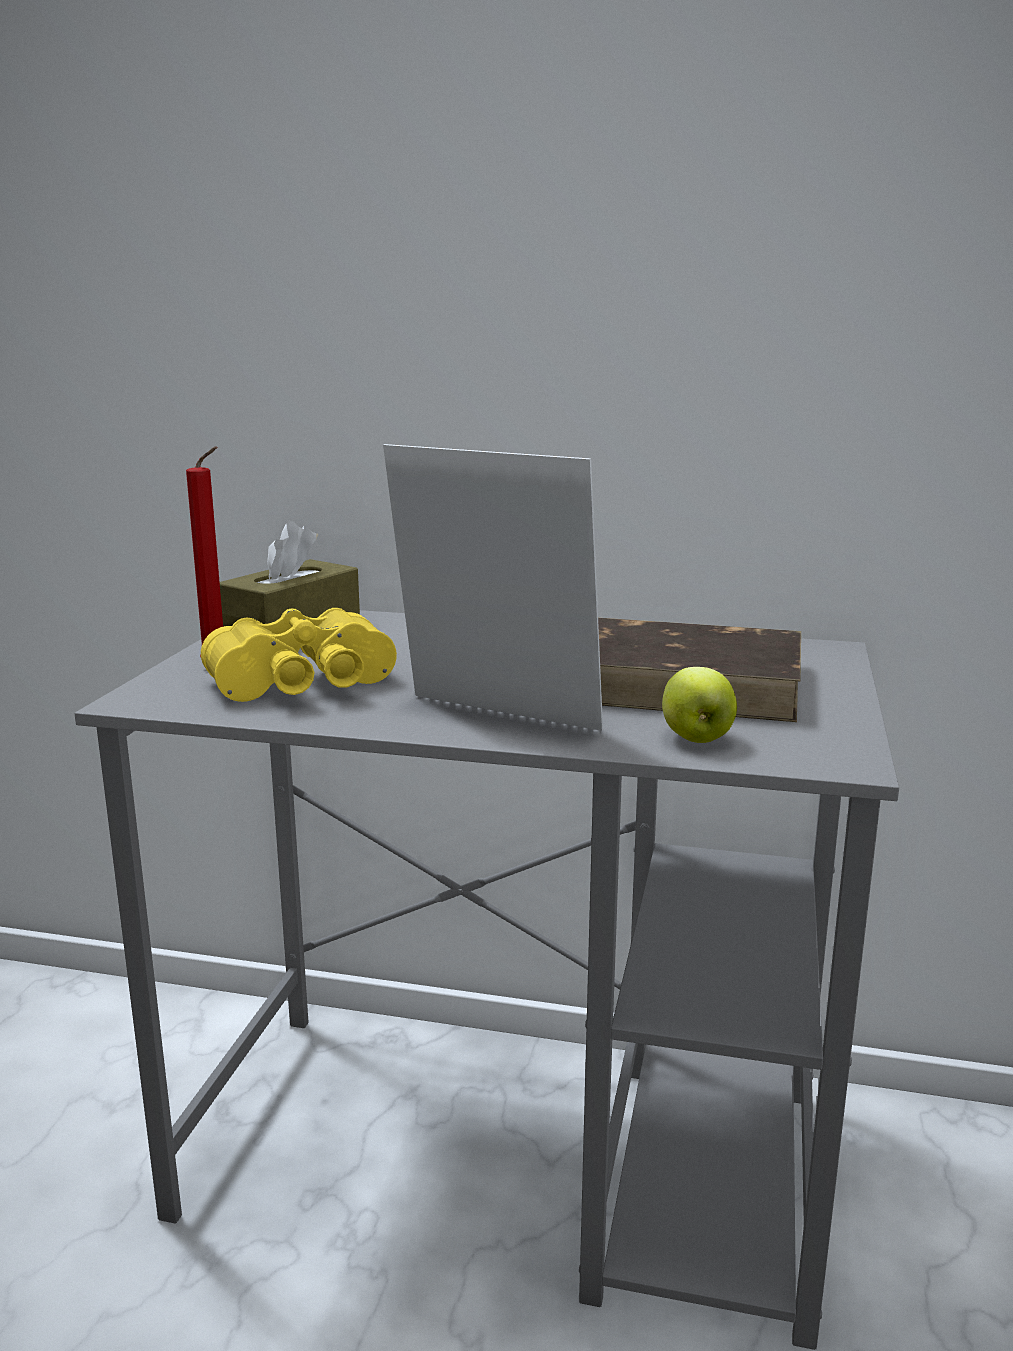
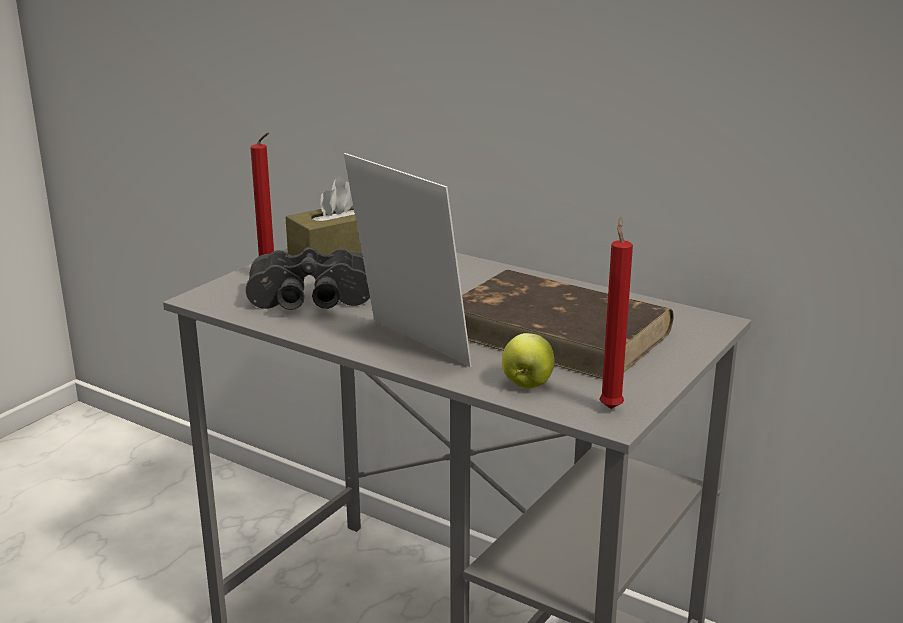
camera: 20 degrees right, 5 degrees up
yellow binoculars [201,608,397,702] -> black binoculars [246,247,370,310]
none -> red candle [599,217,633,409]

